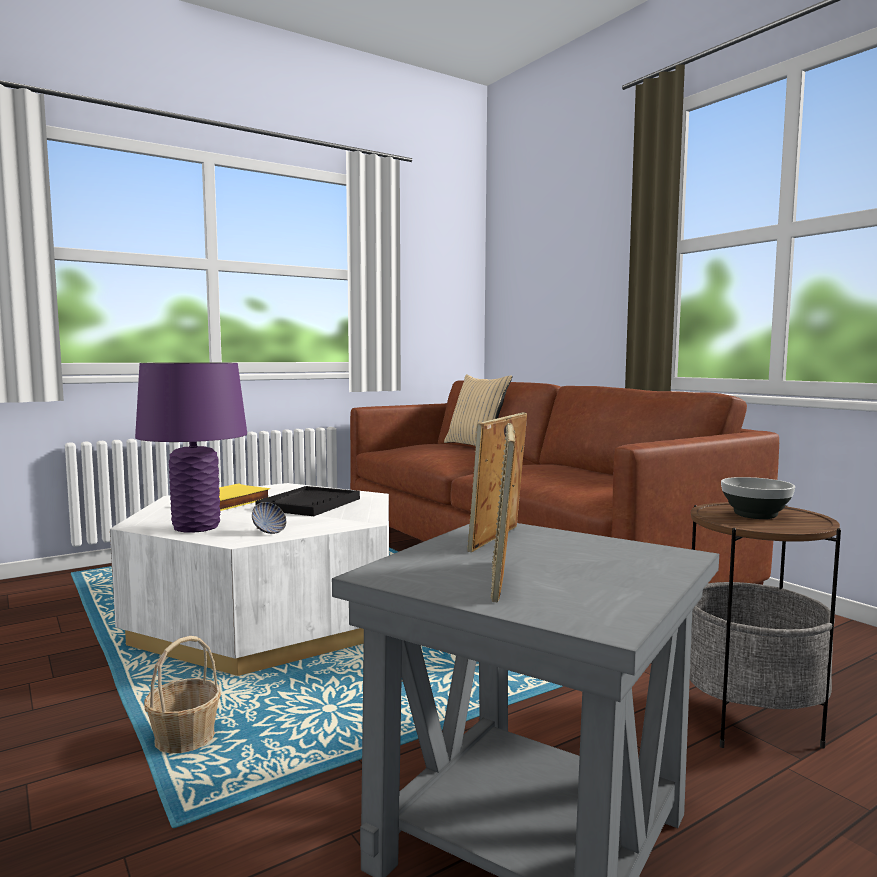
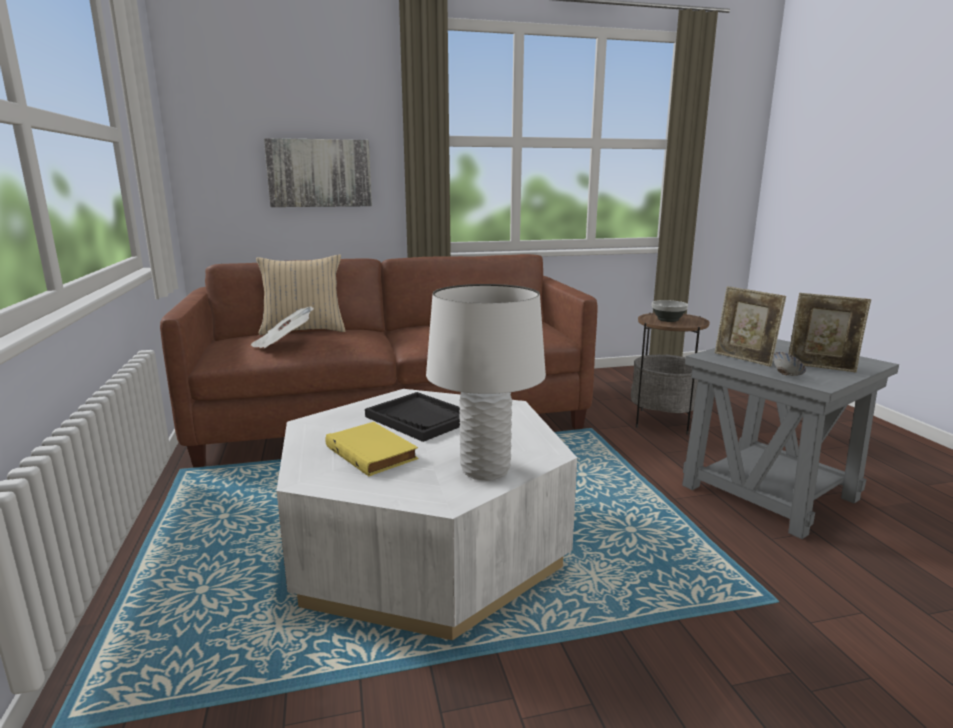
camera: 70 degrees left, 10 degrees up
purple table lamp [135,362,247,533] -> white table lamp [426,284,546,480]
basket [144,636,221,753] -> none
bowl [252,502,286,534] -> bowl moved to [773,352,806,376]
none -> newspaper [251,307,314,349]
none -> picture [264,138,372,207]

